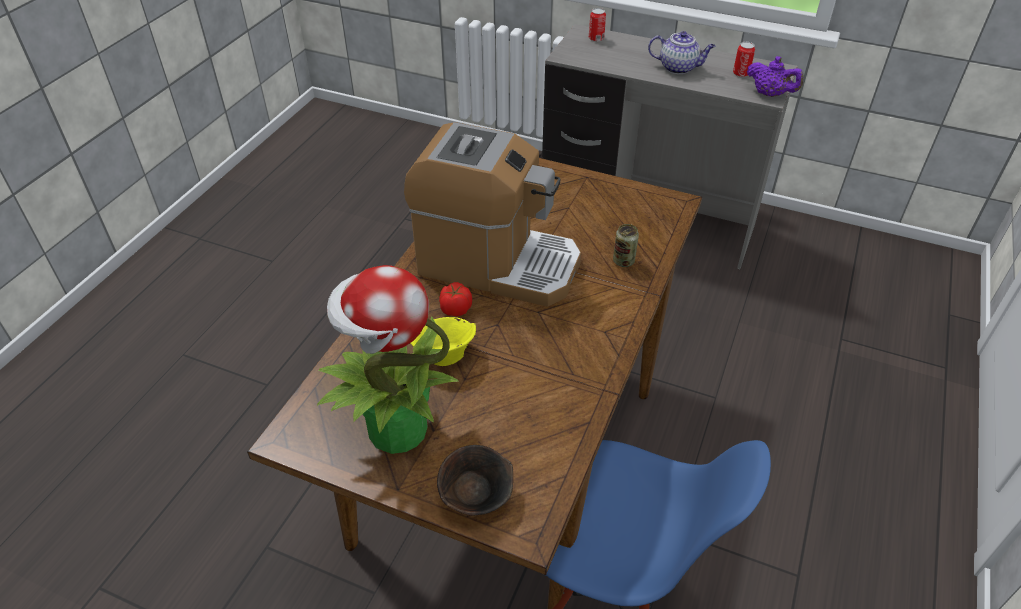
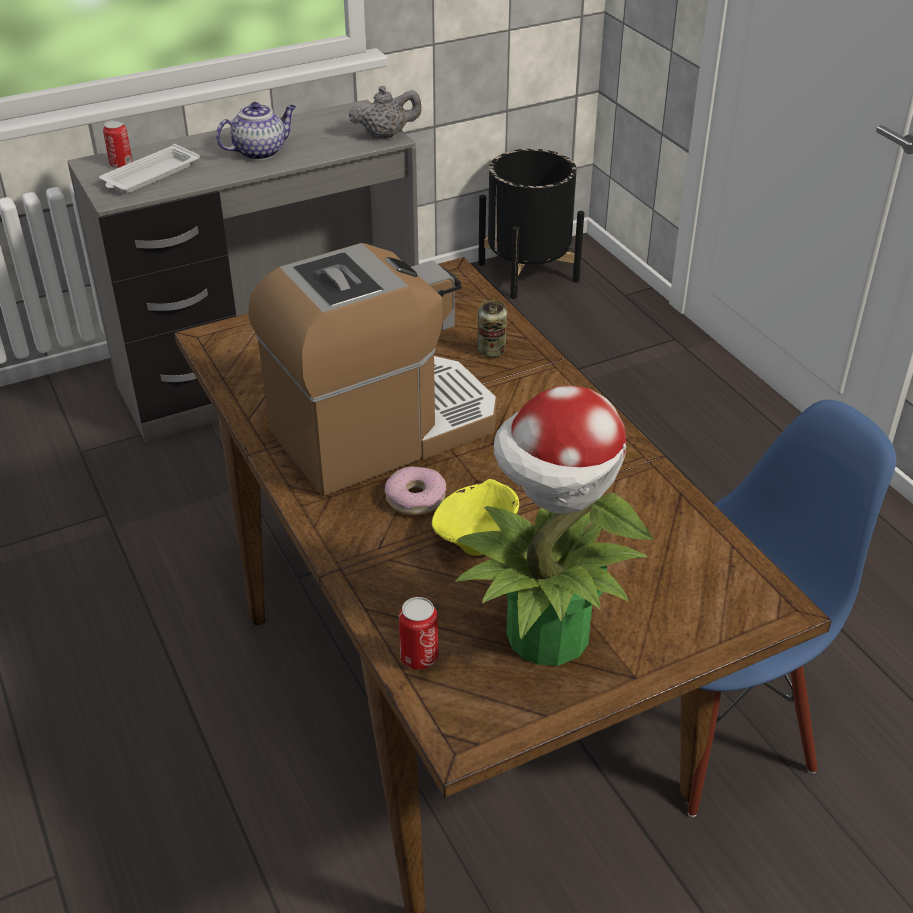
camera: 50 degrees left, 5 degrees down
brown bowl [437,445,513,515] -> none
tomato [439,282,472,316] -> donut [385,466,447,515]
can [733,42,755,77] -> can moved to [399,597,438,670]
purple teapot [747,56,803,97] -> grey teapot [349,86,421,139]
none -> white tray [99,144,200,193]
none -> black planter [478,149,584,299]

